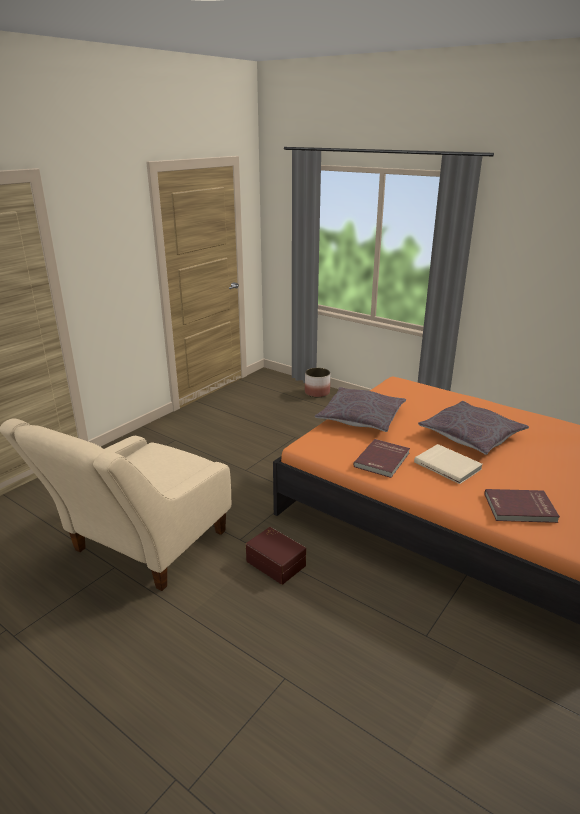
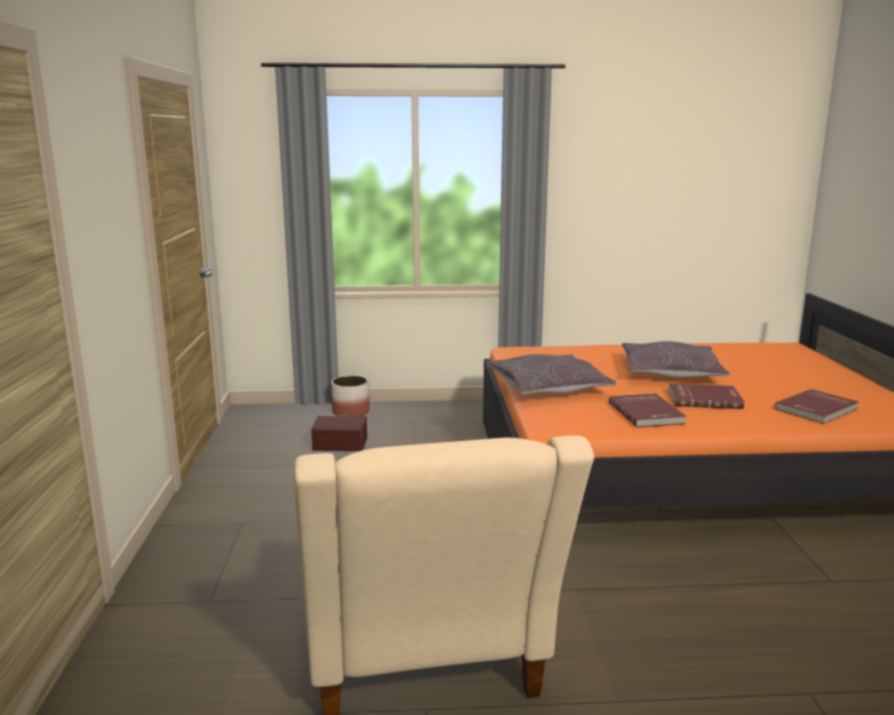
camera: 40 degrees left, 10 degrees down
brown storage box [246,527,306,585] -> brown storage box moved to [311,416,367,451]
beige book [414,444,483,484] -> red book [668,383,744,409]

